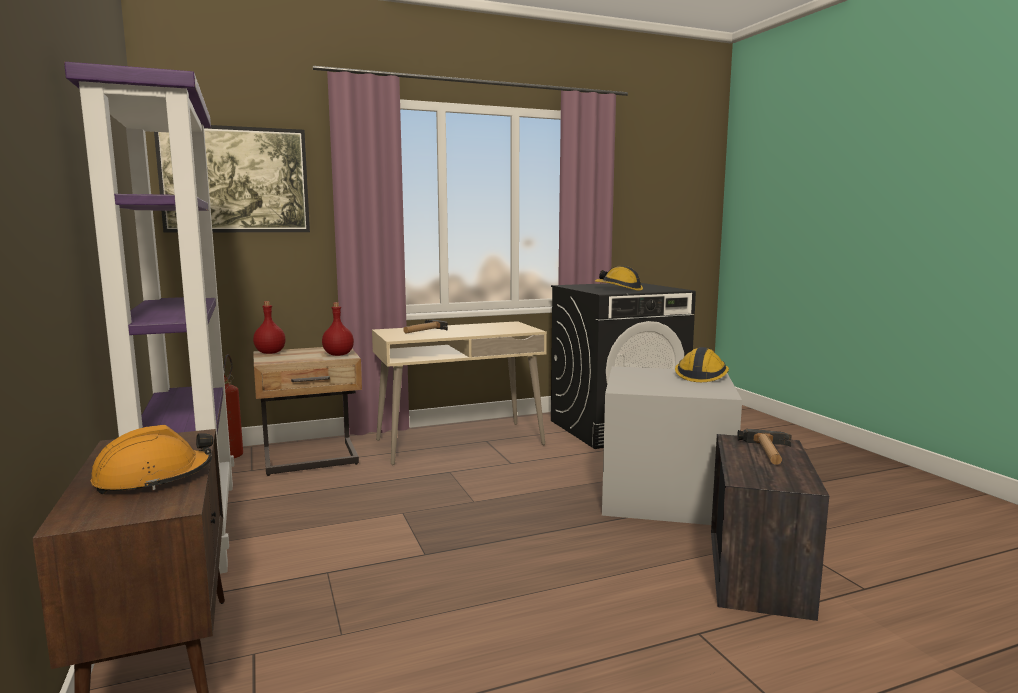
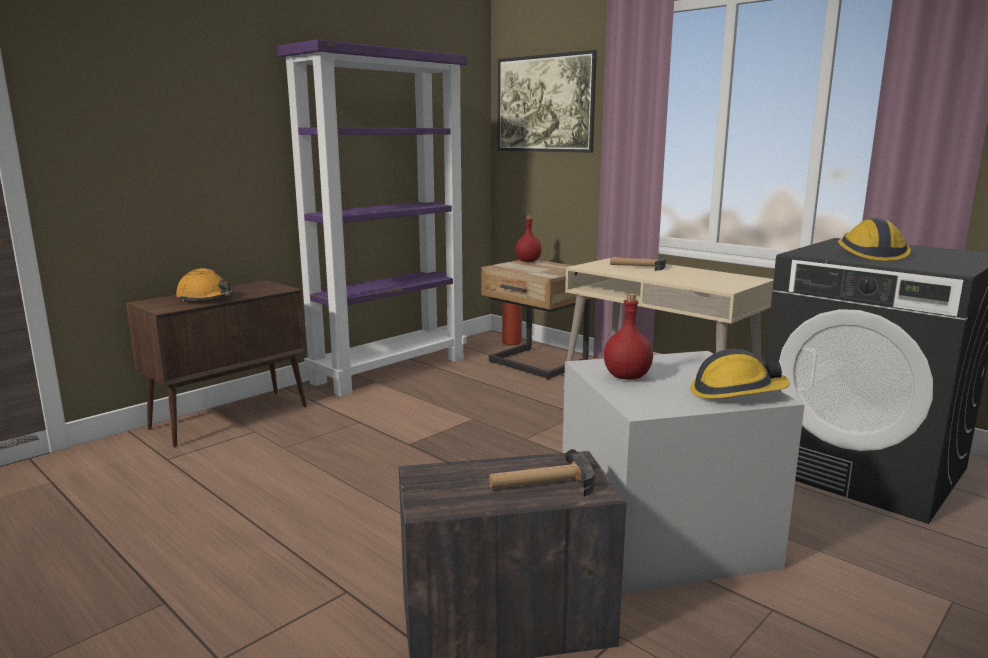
camera: 65 degrees right, 5 degrees up
red bottle [322,302,354,356] -> red bottle moved to [604,294,653,380]

